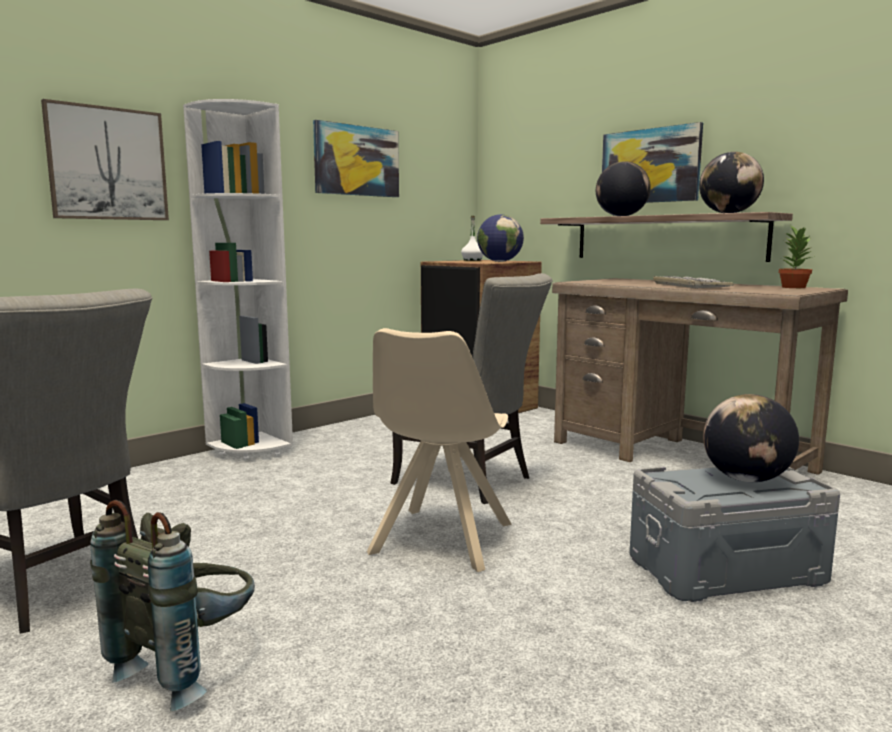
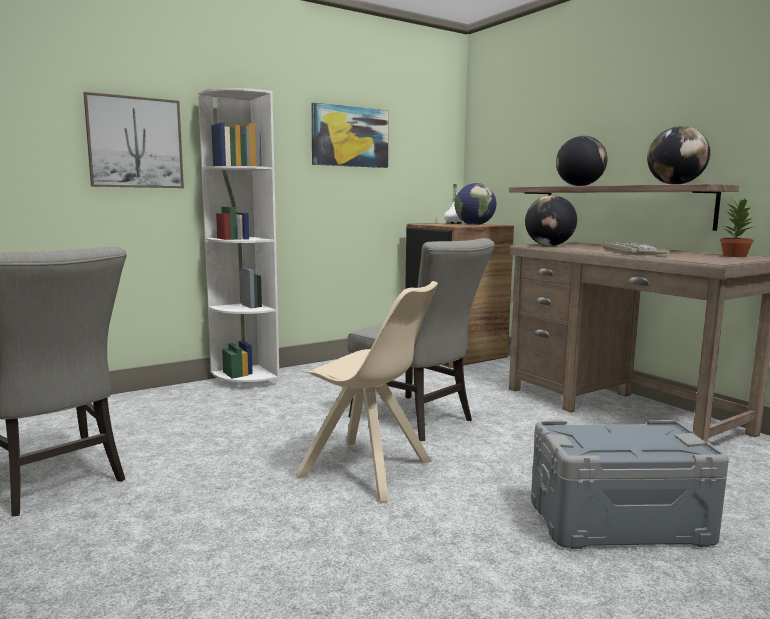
camera: 10 degrees right, 0 degrees up
grey backpack [90,500,255,711] -> none
beige chair [367,328,512,572] -> beige chair turned 90 degrees counterclockwise [295,281,438,502]
picture [602,122,703,203] -> none
globe [703,394,799,482] -> globe moved to [525,195,577,246]

